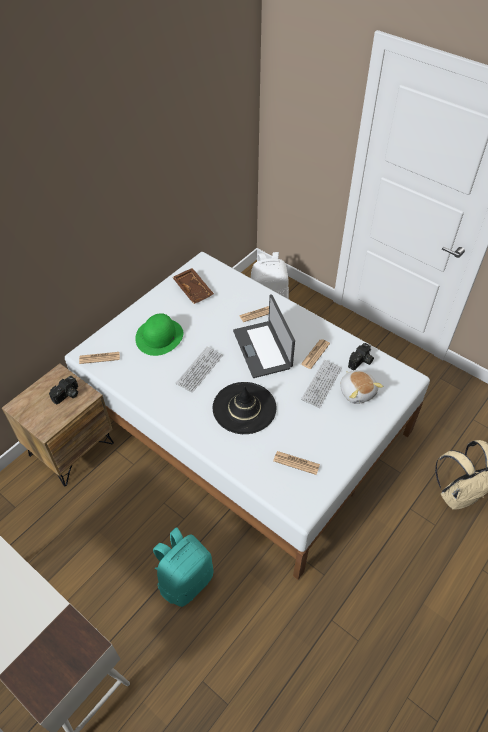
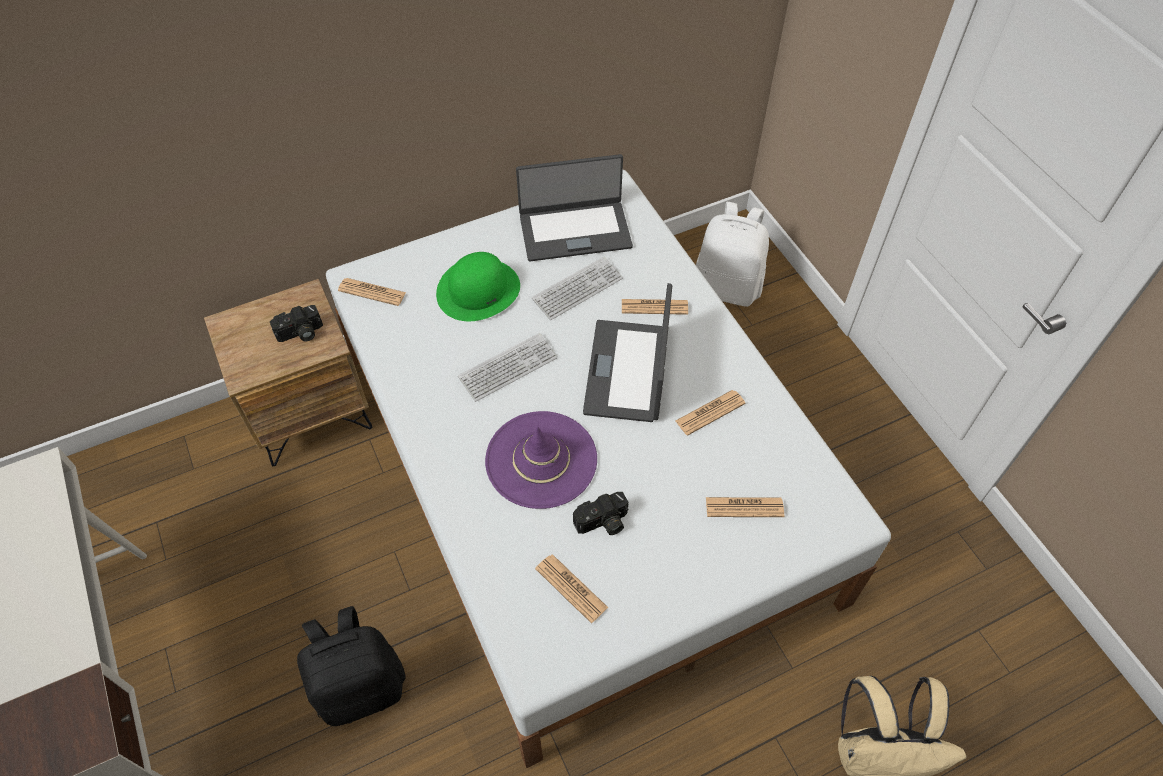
camera: 25 degrees right, 5 degrees up
turquoise backpack [153,527,213,607] -> black backpack [297,606,406,726]
brown tray [172,268,214,304] -> laptop [516,154,633,261]
black hat [213,382,276,434] -> purple hat [485,411,597,509]
keyboard [301,360,342,408] -> keyboard moved to [532,257,623,320]
plush toy [340,370,383,404] -> newspaper [706,497,784,517]
camera [348,343,374,370] -> camera moved to [573,492,628,535]

